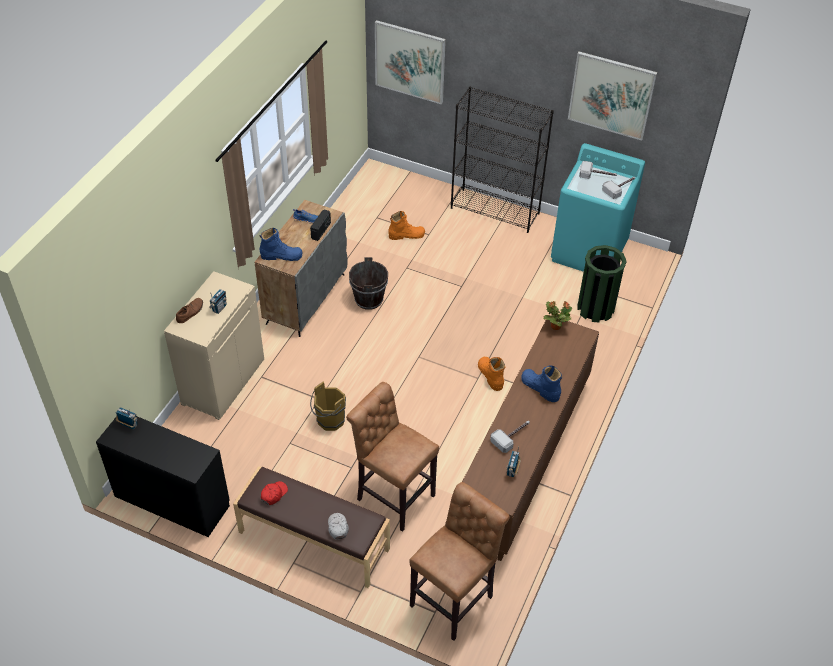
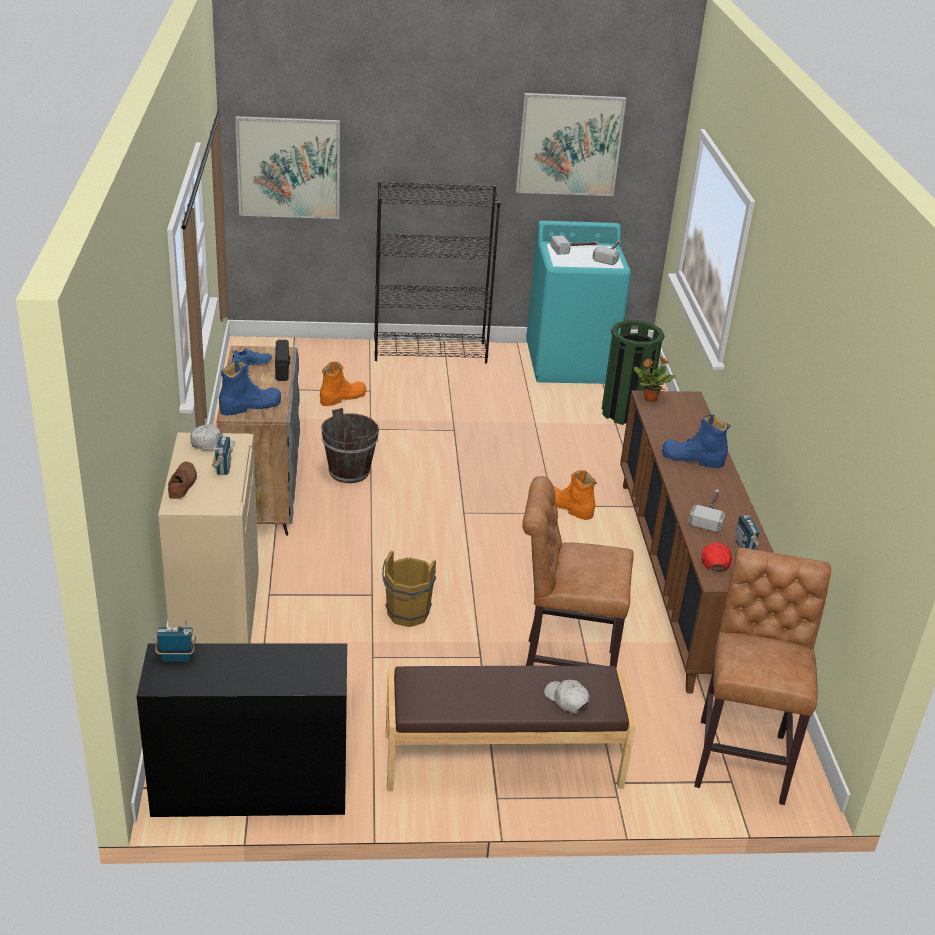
camera: 30 degrees left, 15 degrees down
red cap [261,481,288,505] -> red cap moved to [701,542,732,572]
none -> white cap [190,425,235,451]

